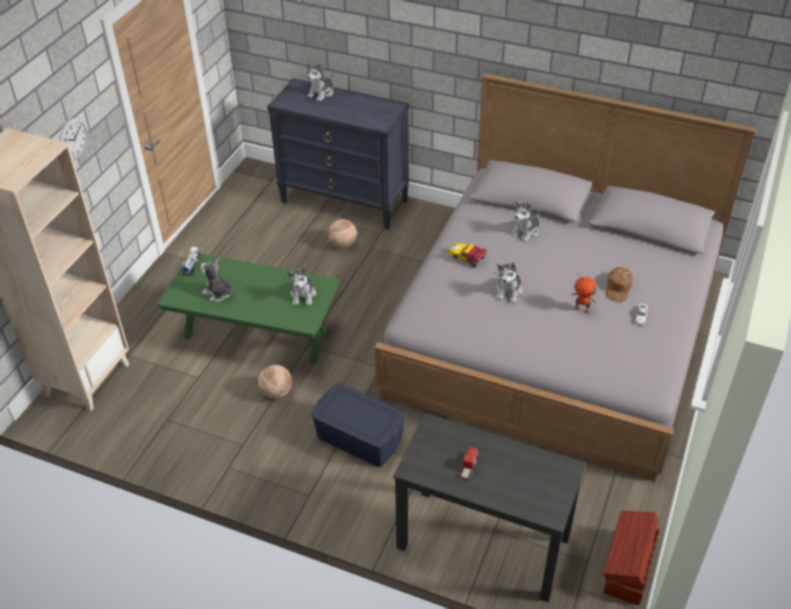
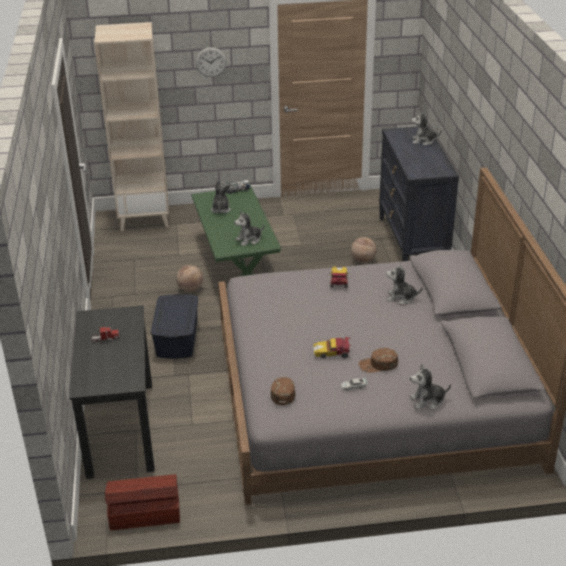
camera: 60 degrees right, 10 degrees down
plush toy [496,262,523,303] -> plush toy moved to [410,363,451,410]
toy robot [572,273,597,314] -> toy car [313,337,351,358]
none -> brown cap [271,377,295,405]

